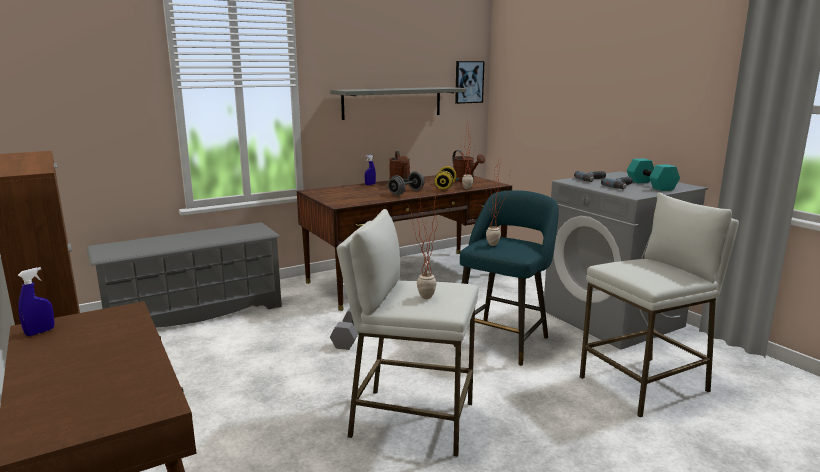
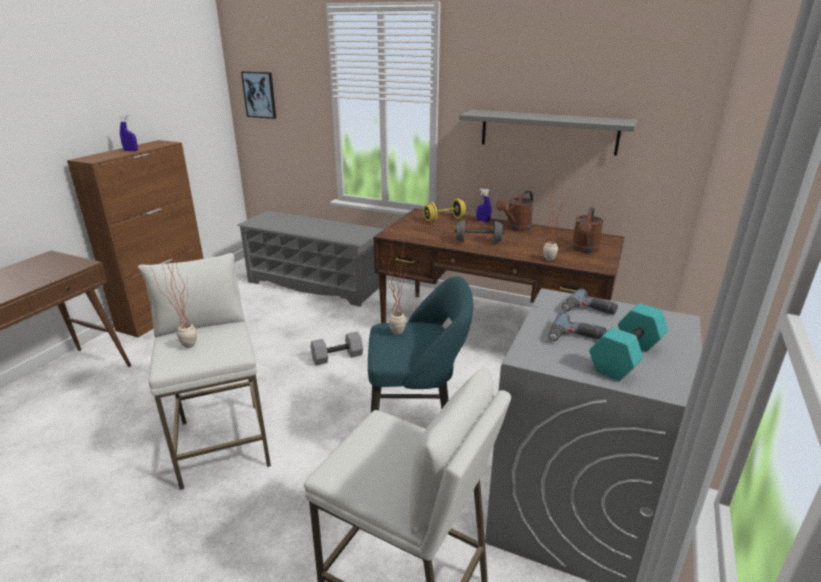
camera: 55 degrees right, 10 degrees up
blue spray bottle [18,267,55,336] -> blue spray bottle moved to [118,114,138,151]
yellow dumbbell [434,166,456,190] -> yellow dumbbell moved to [424,198,466,223]
picture [455,61,485,104] -> picture moved to [241,71,276,119]

